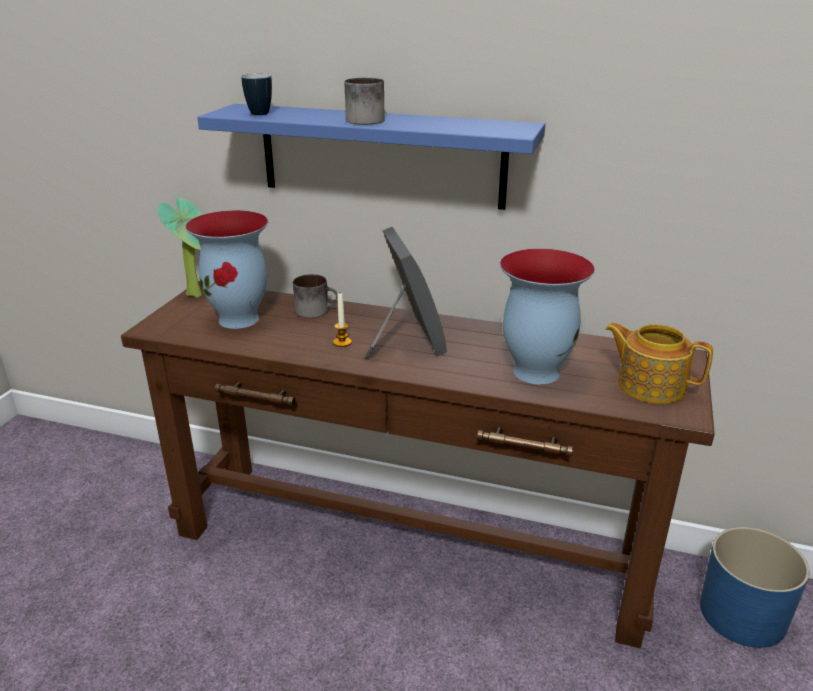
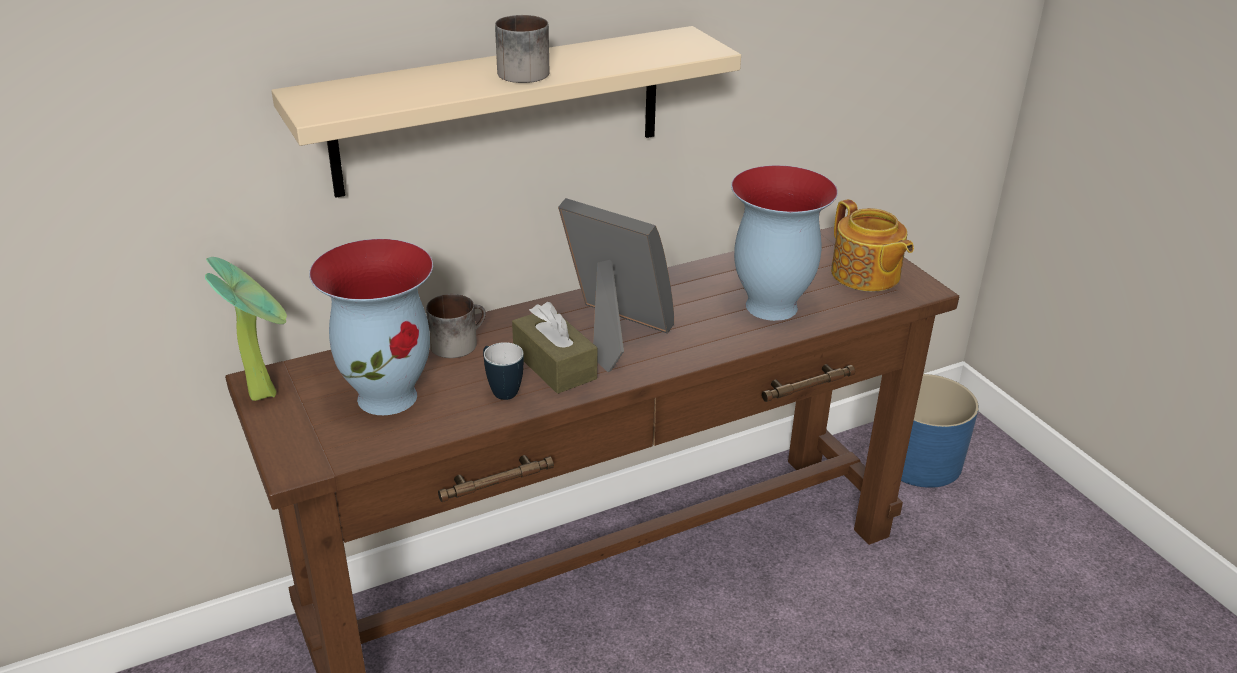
camera: 45 degrees left, 5 degrees up
blue shelf [197,104,545,210] -> beige shelf [271,26,741,198]
mug [241,73,272,115] -> mug moved to [483,342,524,400]
candle [333,293,352,347] -> brown tissue box [512,302,597,394]
teapot [605,322,713,404] -> teapot turned 105 degrees counterclockwise [831,199,914,292]

